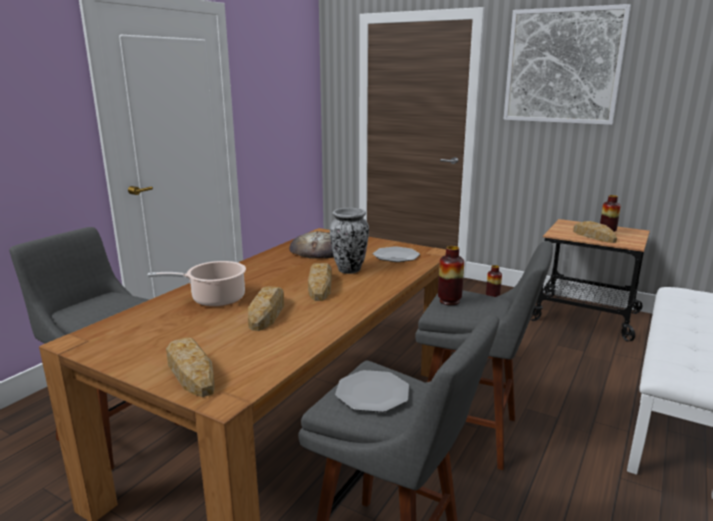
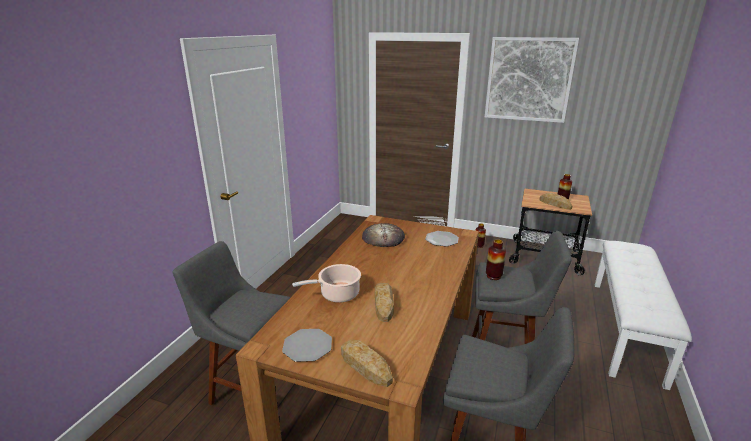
camera: 10 degrees left, 5 degrees up
bread [308,263,332,301] -> none
vase [330,208,369,274] -> none
plate [335,370,409,412] -> plate moved to [282,329,332,362]

